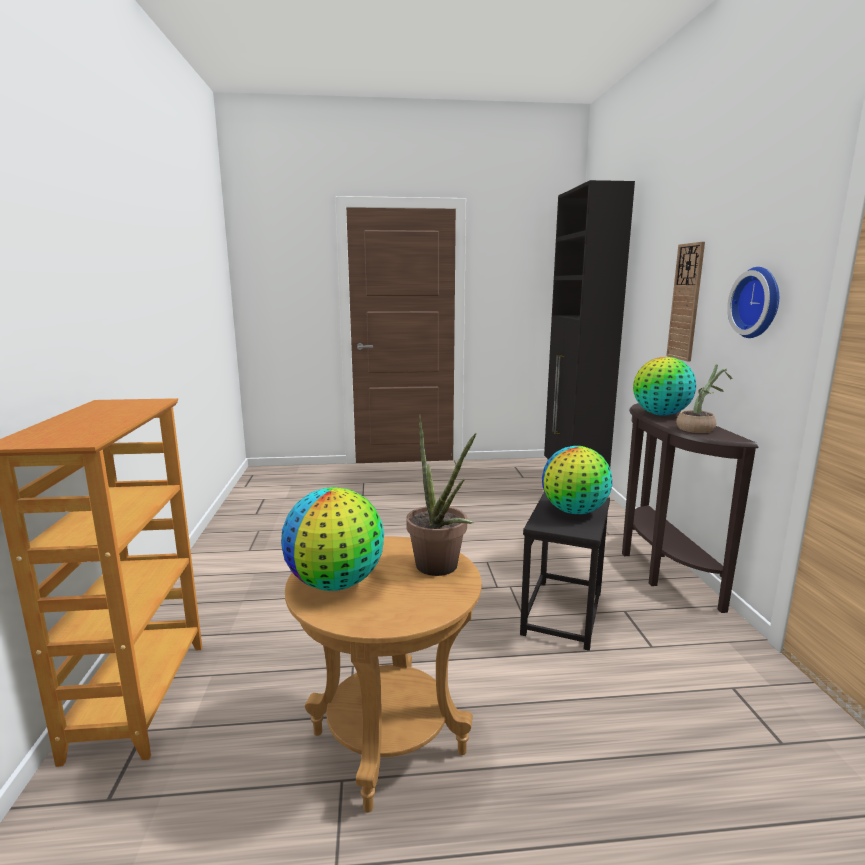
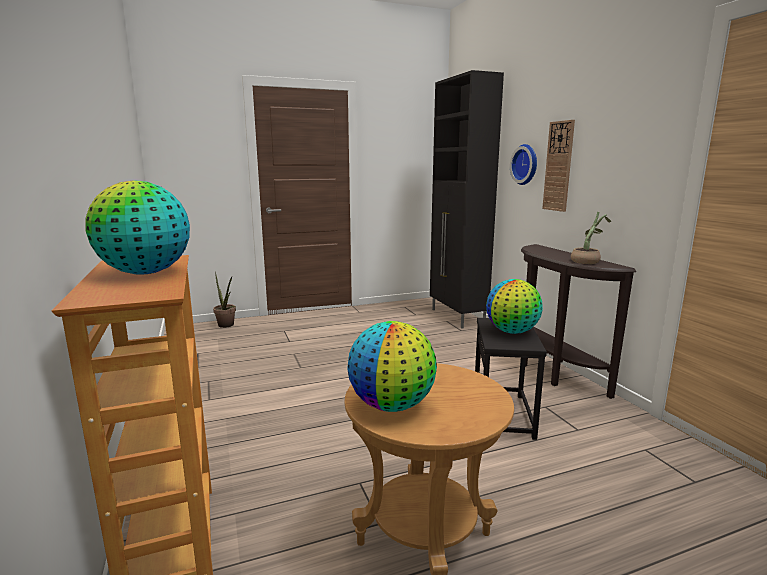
camera: 15 degrees left, 0 degrees up
potted plant [406,415,477,576] -> potted plant moved to [213,272,236,328]
globe [633,357,696,416] -> globe moved to [86,180,190,275]
wall clock [727,267,779,338] -> wall clock moved to [510,144,537,185]

